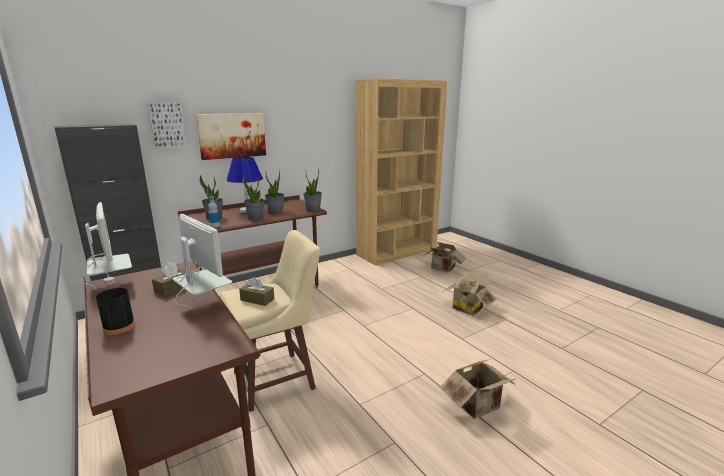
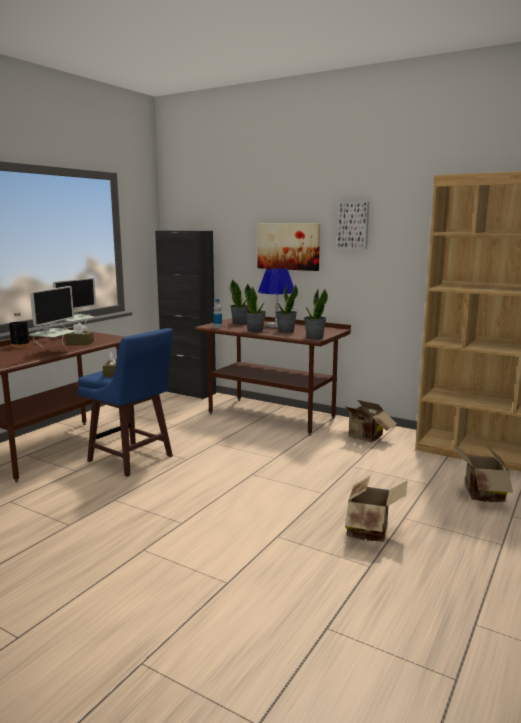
camera: 65 degrees right, 5 degrees down
picture [147,102,187,149] -> picture moved to [337,201,369,249]
beige stool [220,230,320,412] -> blue stool [78,328,173,477]
cardboard box [439,359,516,419] -> cardboard box moved to [337,400,397,442]

